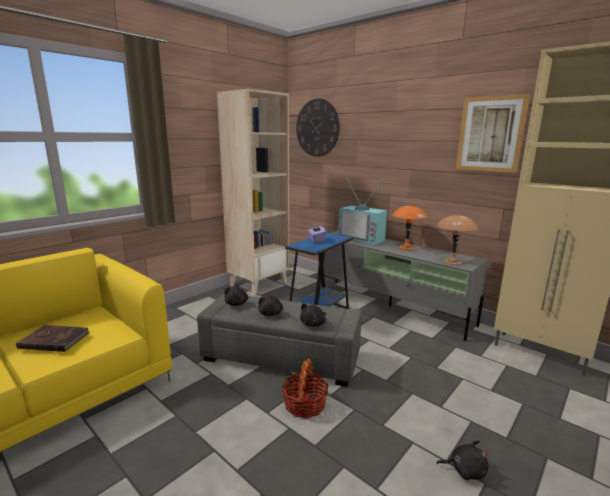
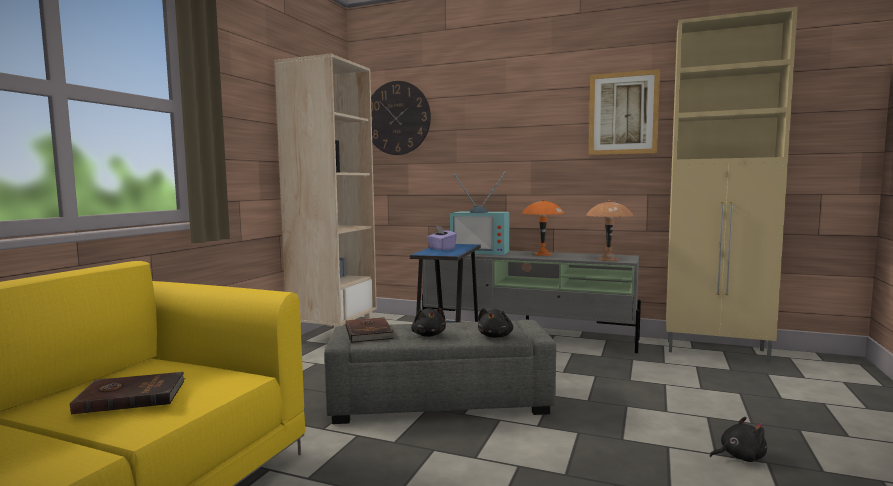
camera: 20 degrees left, 10 degrees down
black plush toy [224,287,248,306] -> brown book [345,317,394,343]
basket [281,359,329,418] -> none

